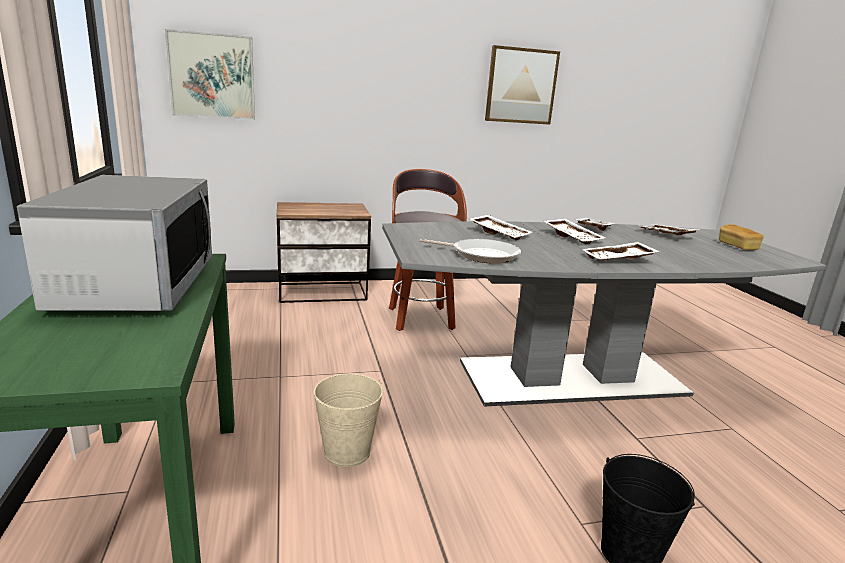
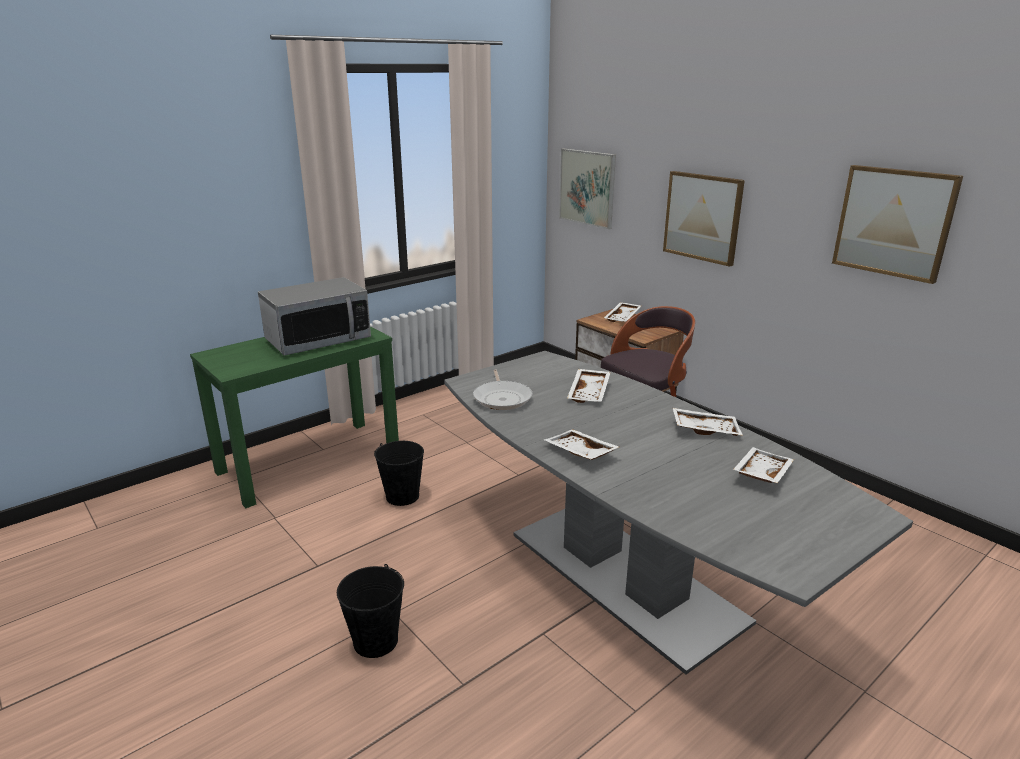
camera: 65 degrees right, 5 degrees up
beige bucket [313,374,383,467] -> black bucket [374,441,424,506]
white tray [543,219,606,245] -> white tray moved to [604,302,641,322]
bread [719,224,764,250] -> none
none -> picture [663,171,745,267]

